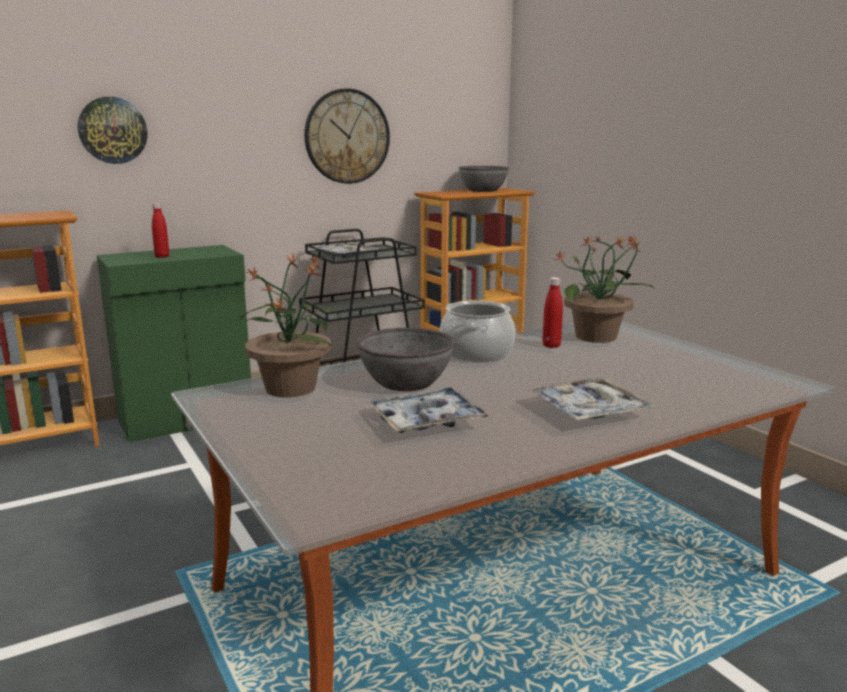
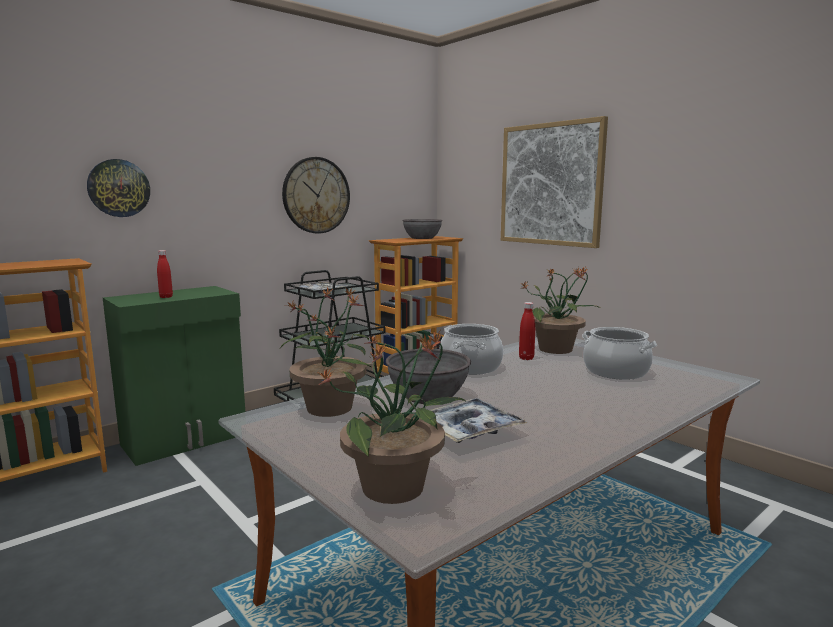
camera: 10 degrees left, 5 degrees down
tray [529,378,655,421] -> none
none -> potted plant [318,331,467,504]
none -> picture [501,116,608,248]
none -> cooking pot [582,327,657,380]

